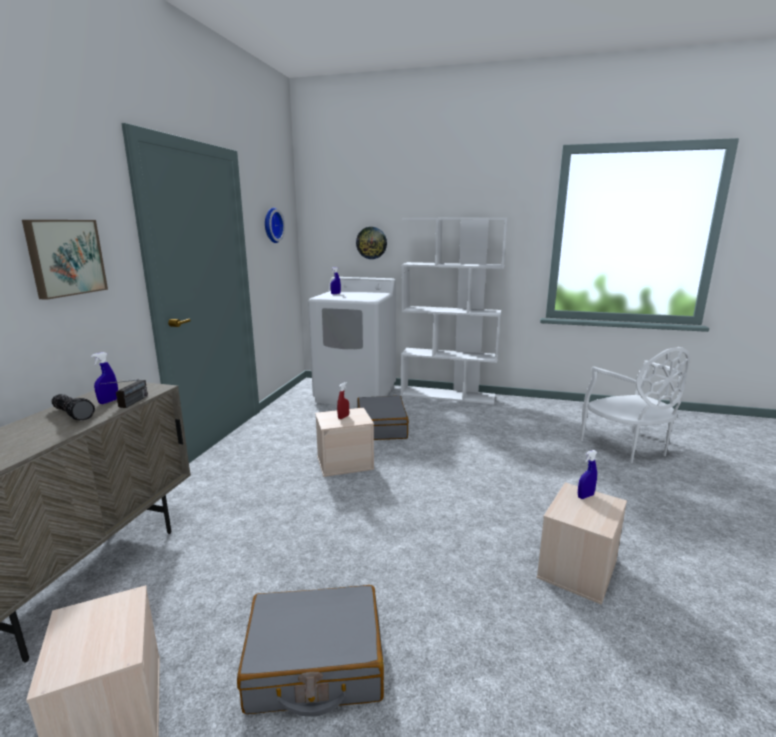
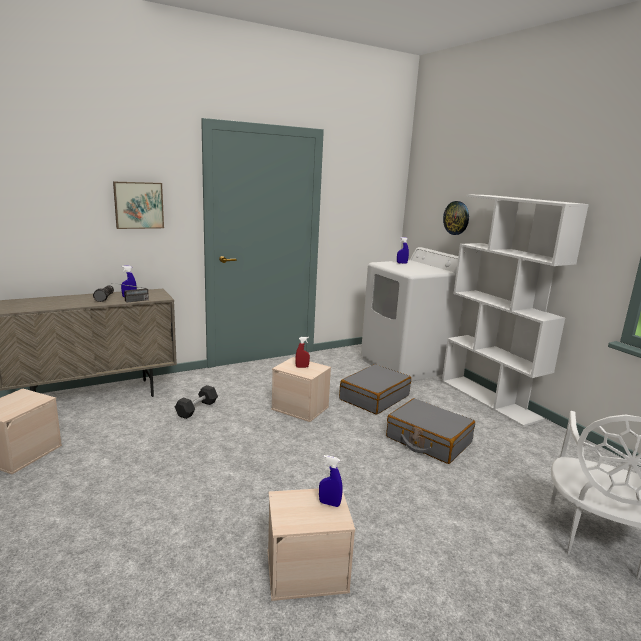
camera: 45 degrees right, 0 degrees up
grey suitcase [237,585,384,717] -> grey suitcase moved to [386,398,475,464]
wall clock [265,208,285,243] -> none
none -> black dumbbell [175,385,218,419]

